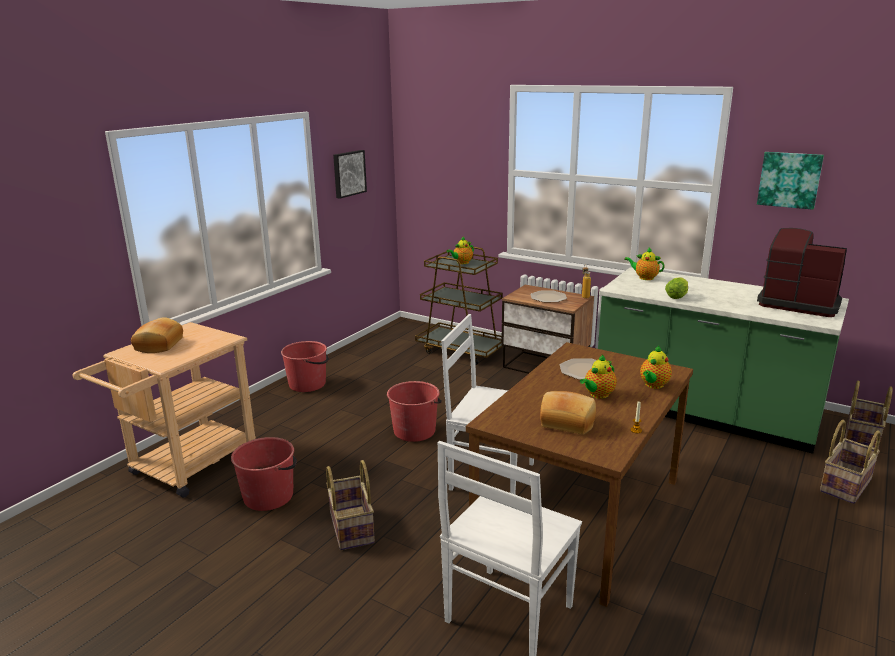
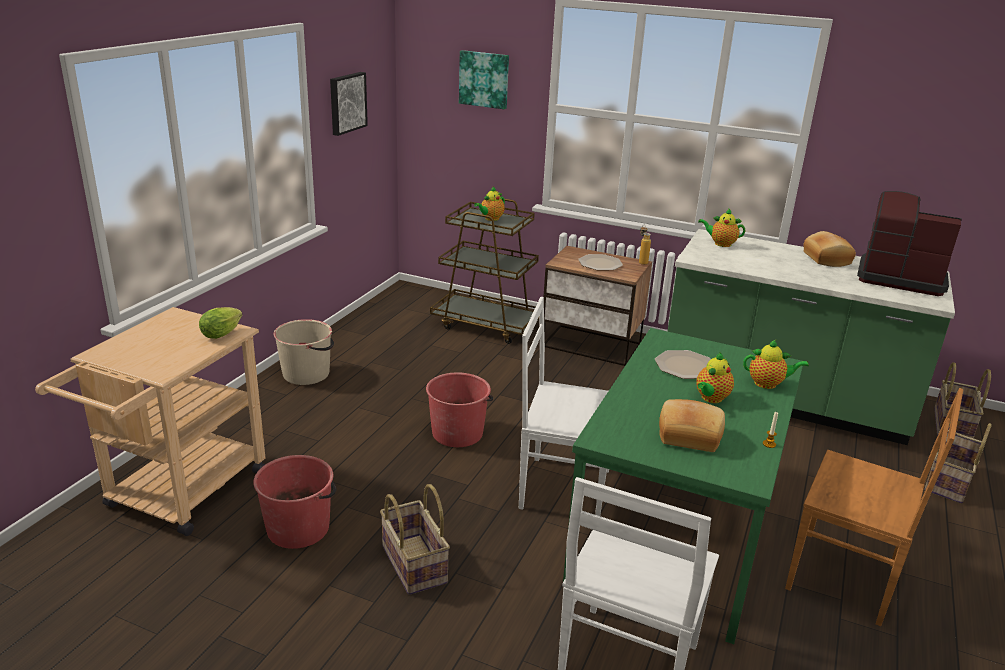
camera: 10 degrees left, 5 degrees up
bread [131,317,183,353] -> bread moved to [804,231,856,267]
red bucket [281,341,329,392] -> beige bucket [274,319,334,385]
brown dining table [466,342,693,607] -> green dining table [563,328,803,644]
teapot [640,346,672,389] -> teapot turned 105 degrees counterclockwise [743,340,809,389]
lettuce [665,277,688,299] -> lettuce moved to [199,307,242,339]
picture [757,152,824,210] -> picture moved to [459,50,509,109]
none -> brown chair [785,388,963,626]

